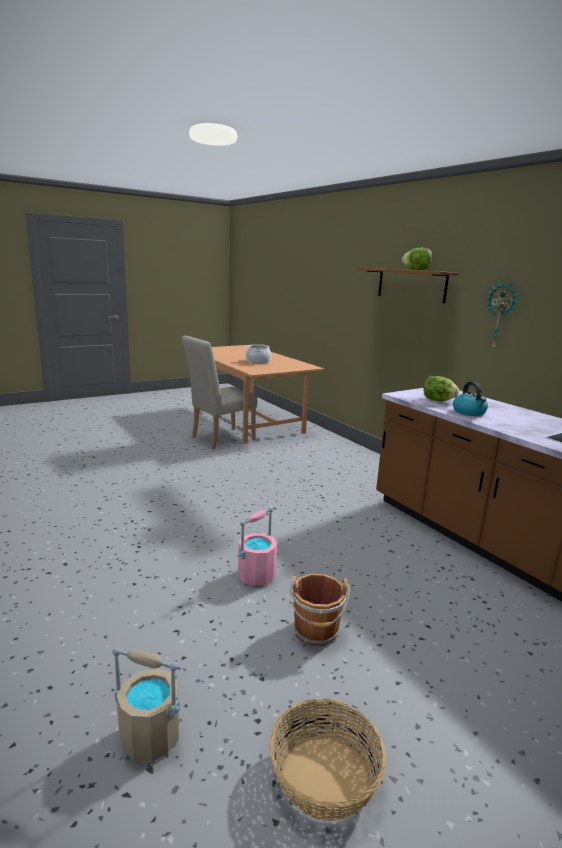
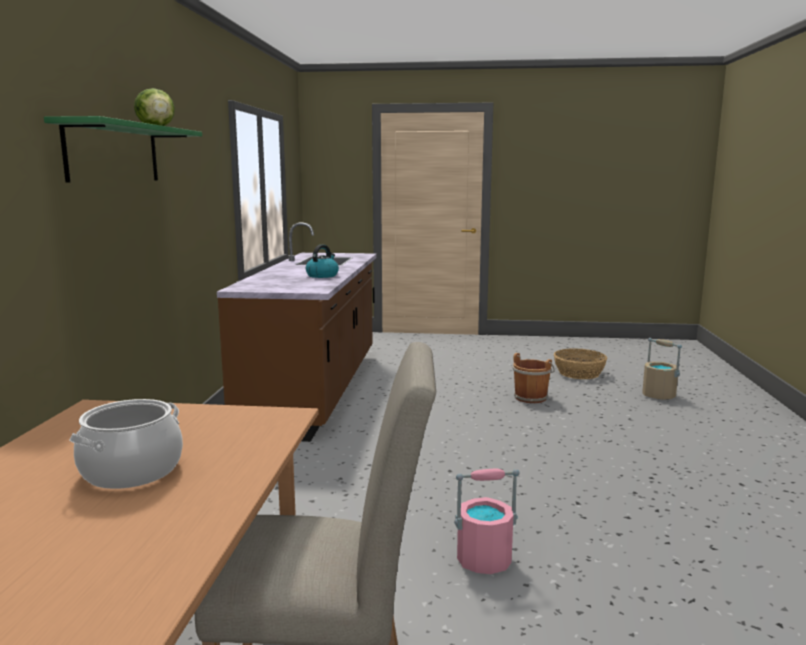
camera: 140 degrees left, 5 degrees down
pink bucket [238,507,277,586] -> pink bucket moved to [454,469,520,574]
brown shelf [357,267,459,303] -> green shelf [44,116,202,182]
lettuce [424,376,459,401] -> none
wall clock [486,280,520,350] -> none

